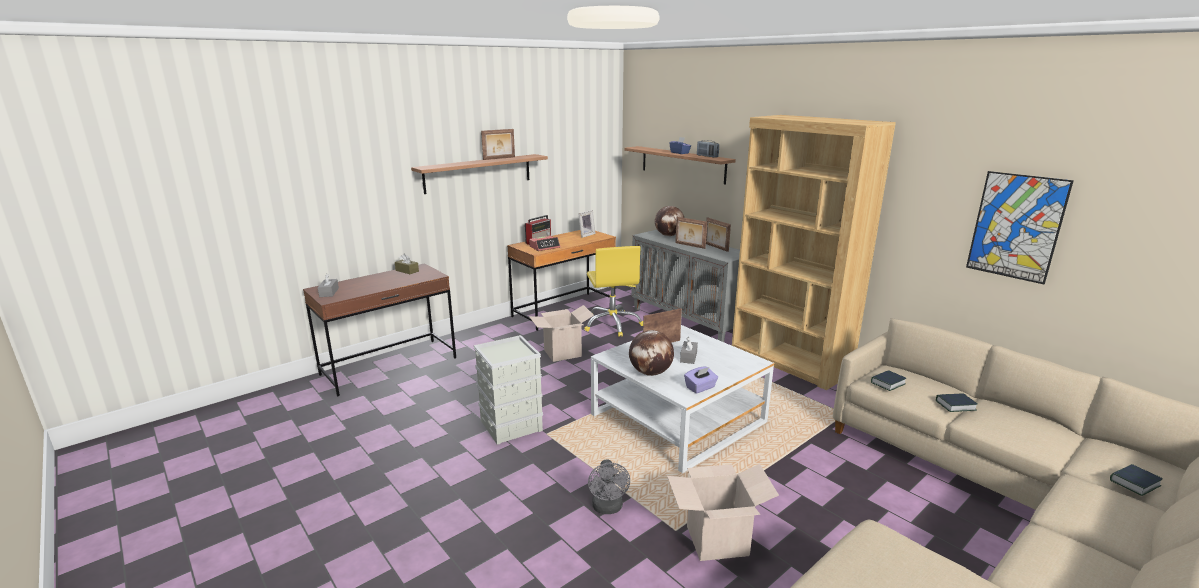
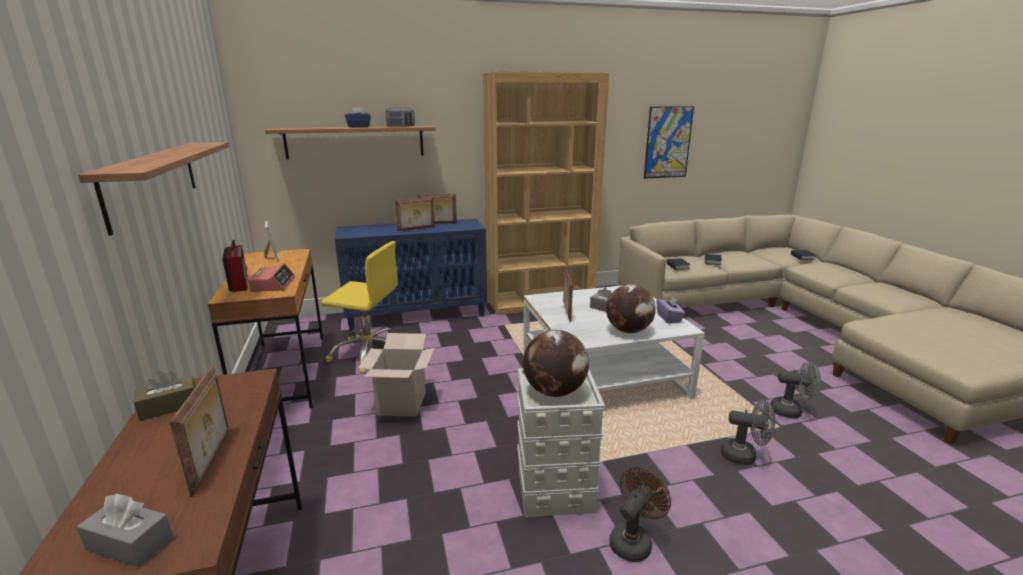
camera: 65 degrees left, 0 degrees up
picture frame [481,129,515,160] -> picture frame moved to [169,365,229,497]
grey cabinet [632,230,740,342] -> blue cabinet [335,219,487,331]
globe [655,206,684,236] -> globe moved to [523,330,589,397]
cardboard box [667,464,779,561] -> grey fan [770,361,821,418]
none -> brown fan [609,467,671,562]

